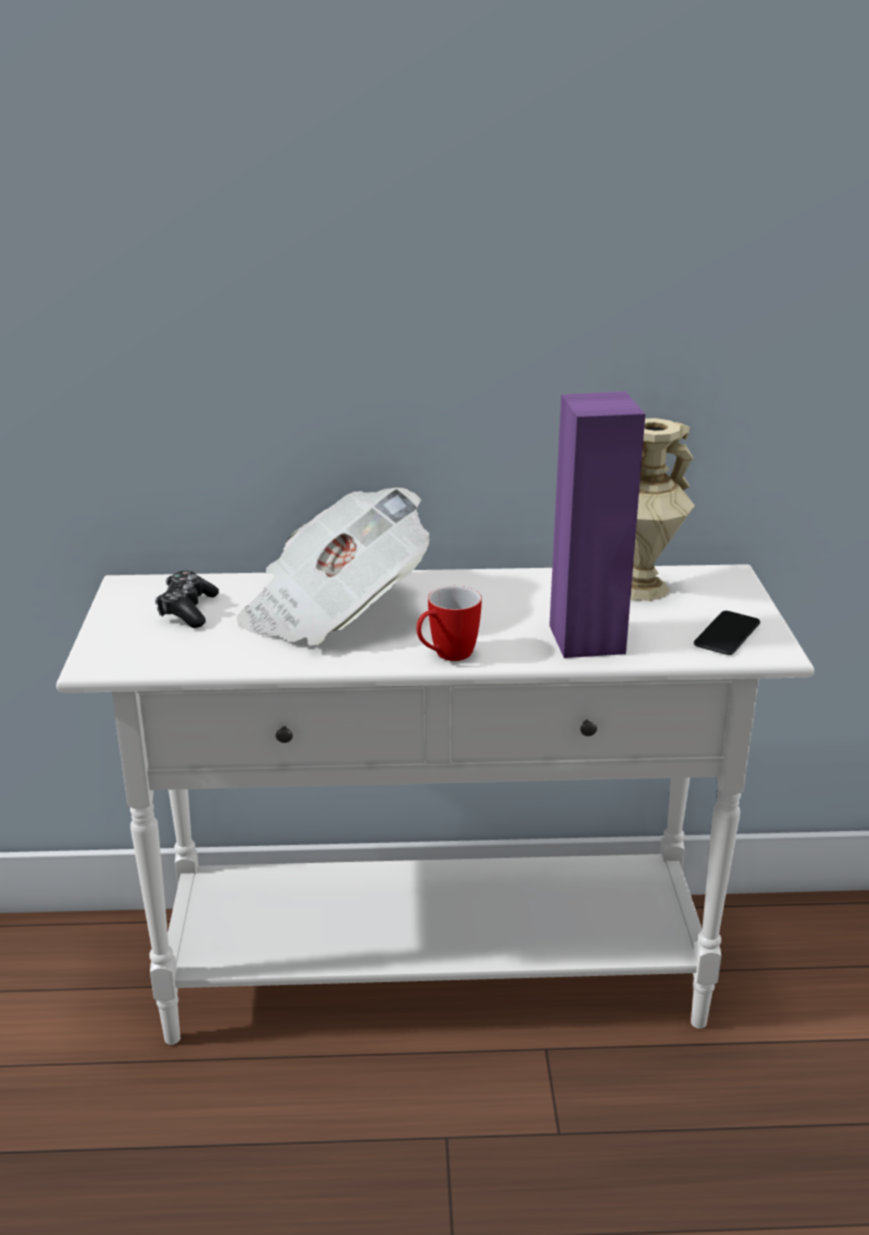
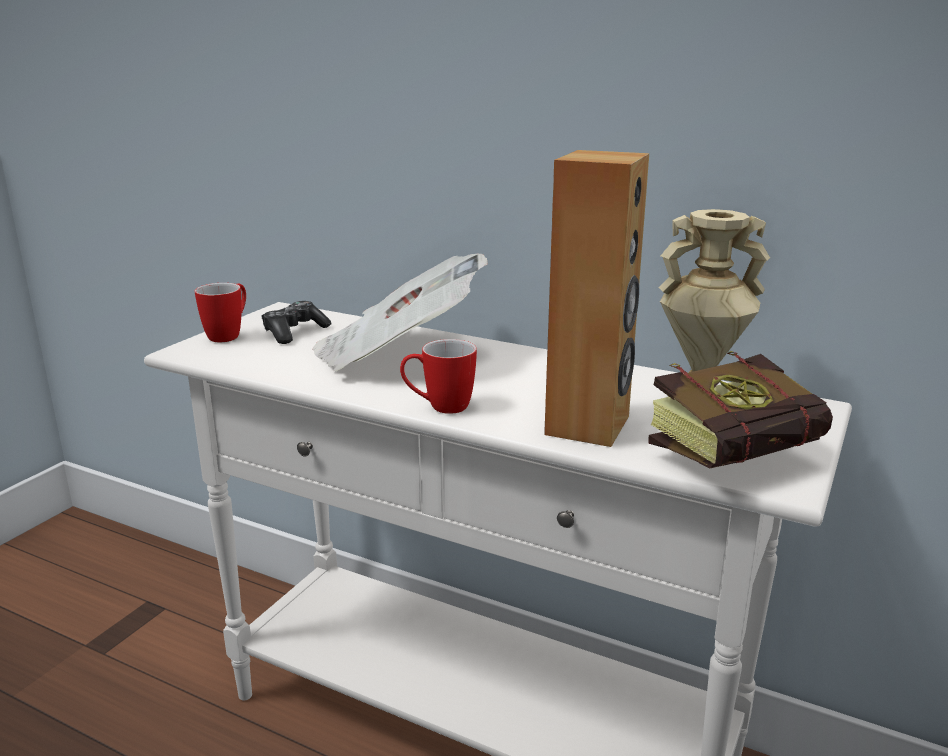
camera: 30 degrees right, 5 degrees down
purple speaker [549,391,645,658] -> brown speaker [544,150,649,447]
phone [694,611,760,655] -> book [649,351,833,468]
none -> mug [195,283,246,342]

